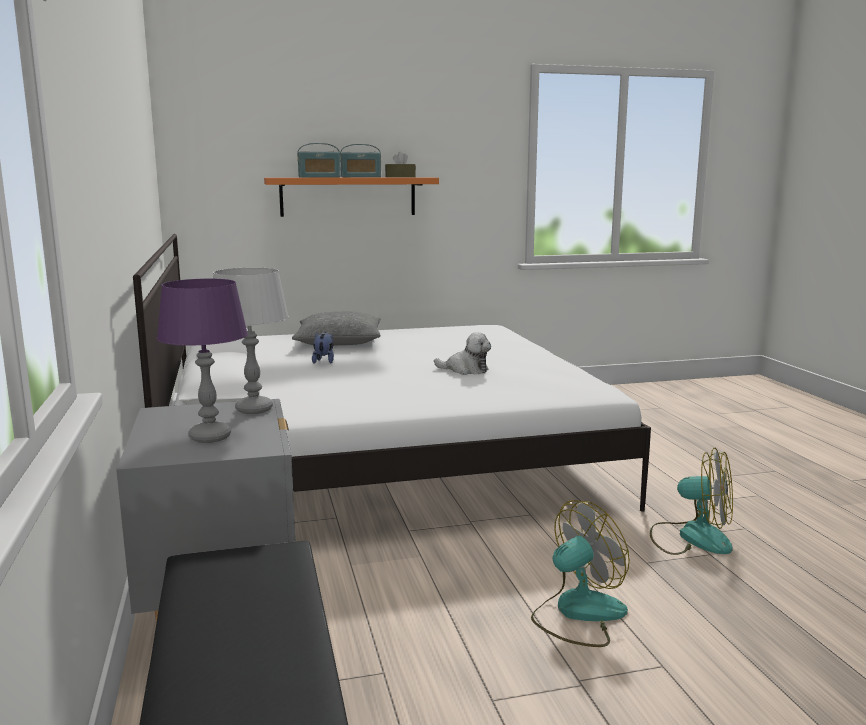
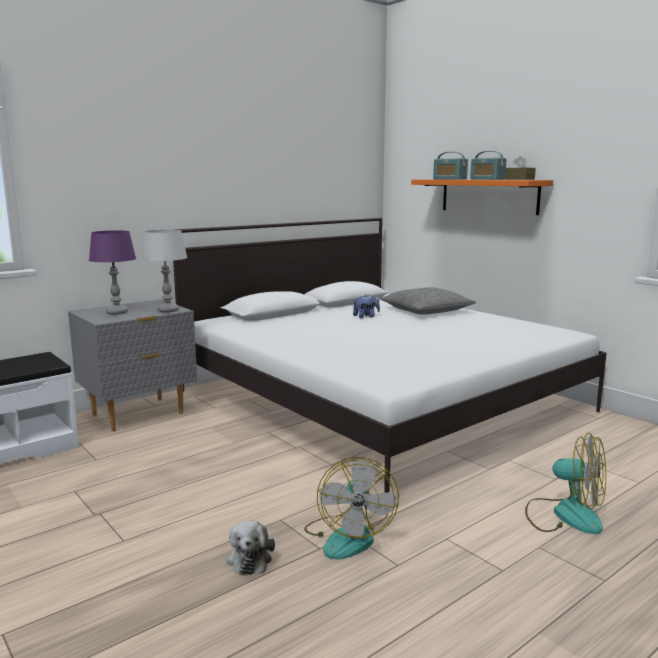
camera: 65 degrees right, 0 degrees up
plush toy [434,332,491,375] -> plush toy moved to [226,520,275,575]
fan [531,500,630,647] -> fan moved to [525,433,606,534]

